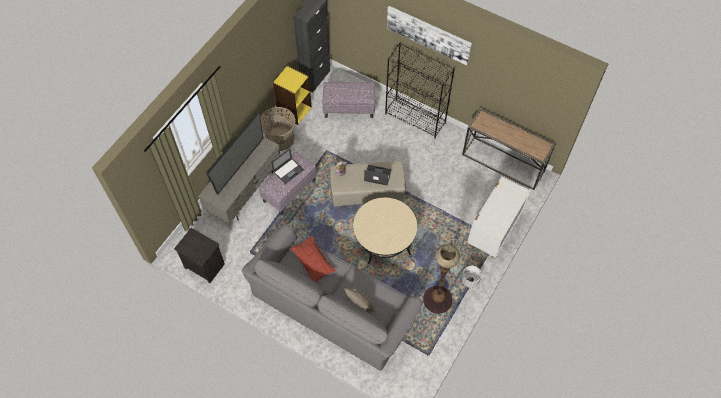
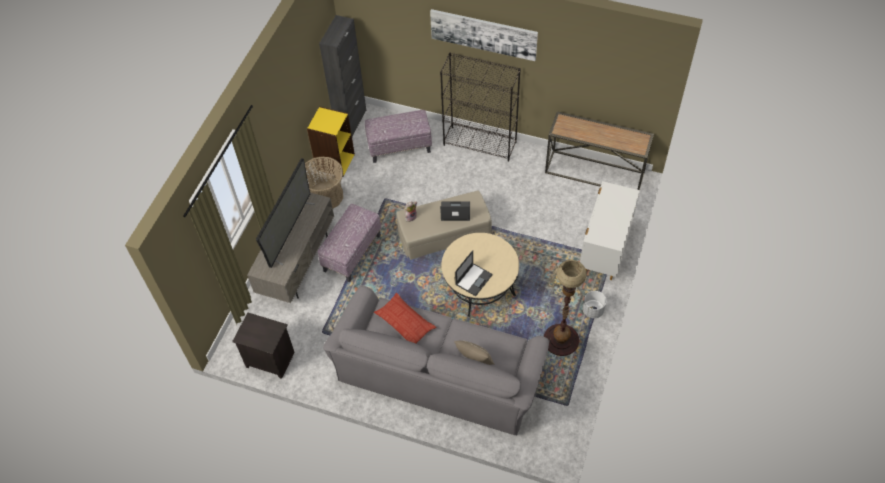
camera: 10 degrees left, 5 degrees down
laptop [271,148,304,184] -> laptop moved to [455,250,493,296]

